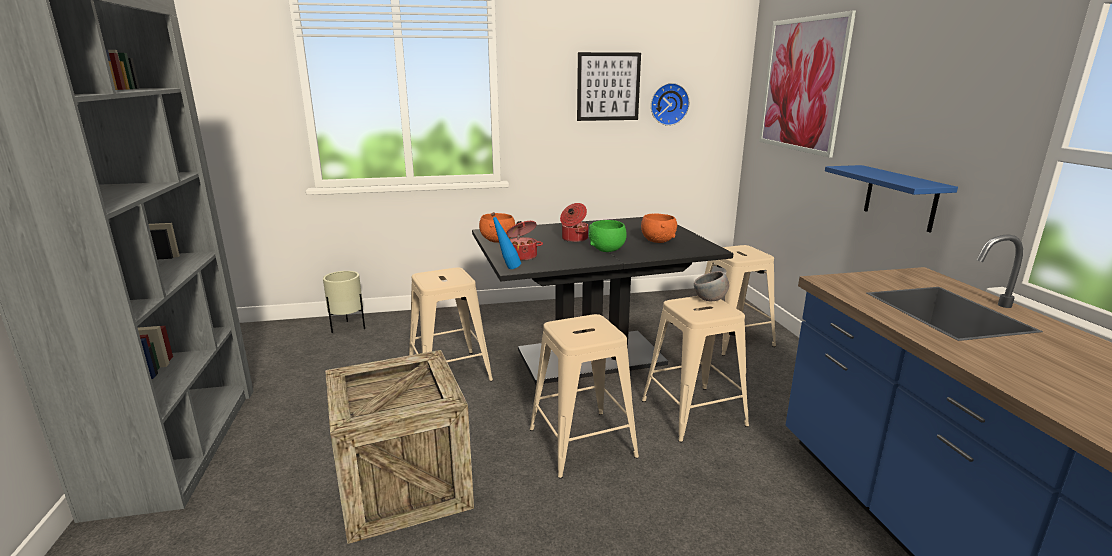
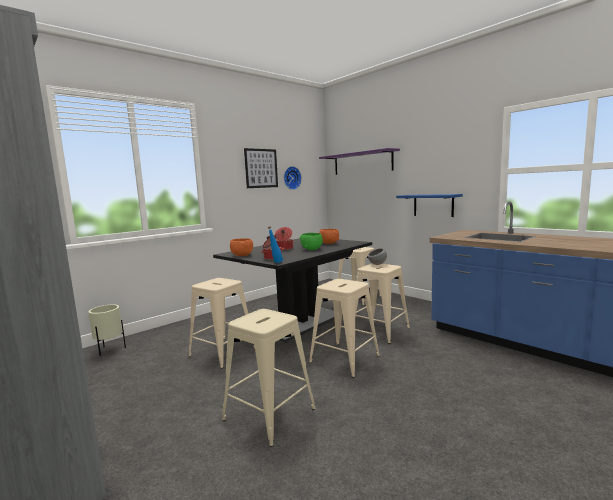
camera: 30 degrees left, 10 degrees down
crate [325,350,474,544] -> beige stool [222,309,316,447]
picture [759,11,856,158] -> purple shelf [319,148,400,175]

